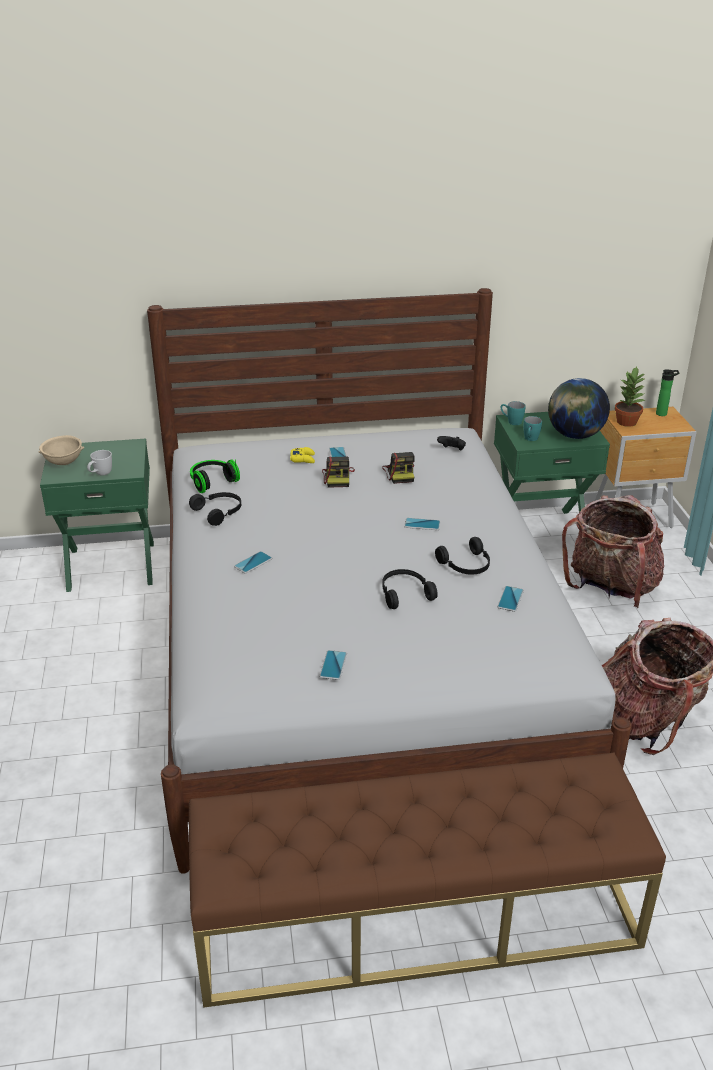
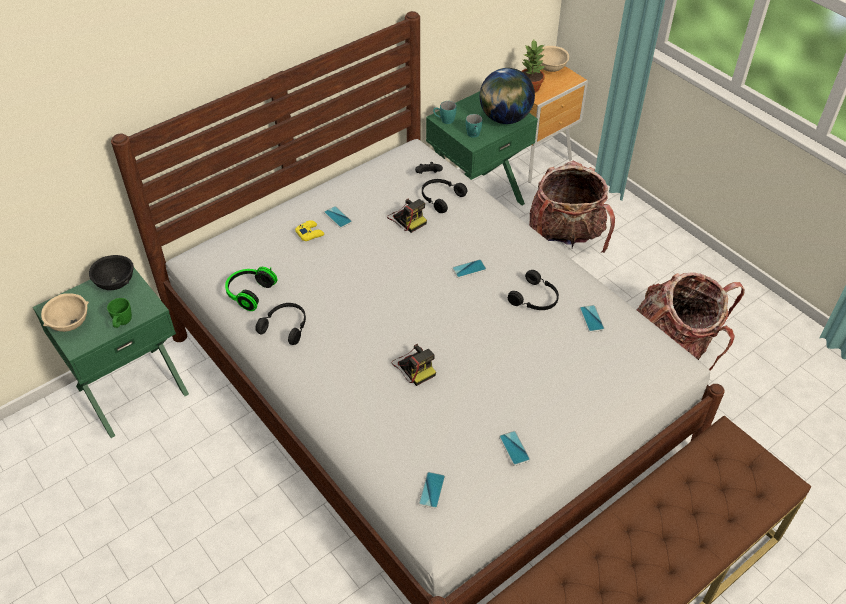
camera: 30 degrees left, 15 degrees up
white mug [87,450,112,475] -> green mug [107,298,132,328]
phone [234,551,272,574] -> phone moved to [418,472,446,509]
camera [322,457,355,488] -> camera moved to [392,344,436,386]
black headphones [382,569,438,609] -> black headphones moved to [422,179,467,213]
bottle [656,369,680,416] -> beige bowl [538,46,569,72]
none -> black bowl [89,255,134,290]

